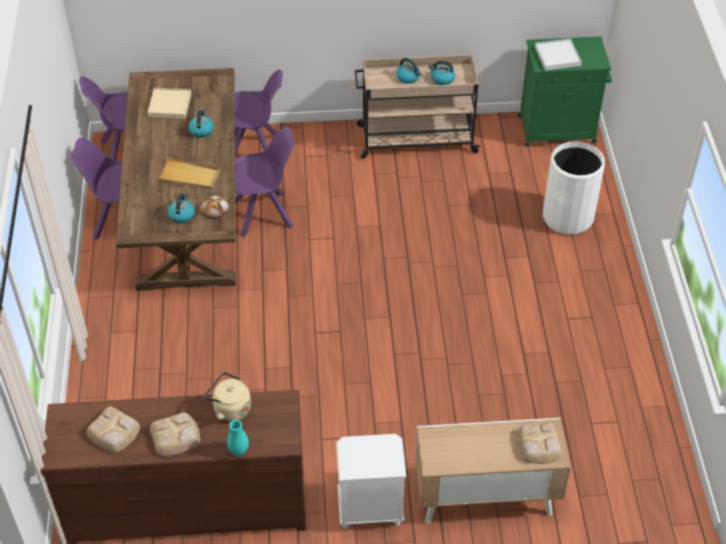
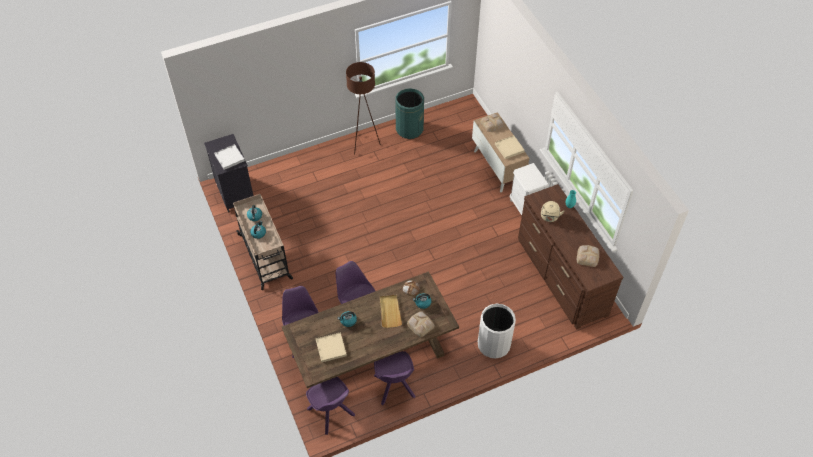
camera: 110 degrees left, 5 degrees up
bread [150,412,200,456] -> bread moved to [407,311,434,337]
green cabinet [518,36,612,147] -> black cabinet [204,134,253,212]
white trash can [543,141,605,235] -> white trash can moved to [478,304,516,359]
none -> brown floor lamp [346,62,381,155]
none -> green trash can [395,88,424,139]
none -> beige tray [495,135,525,159]

